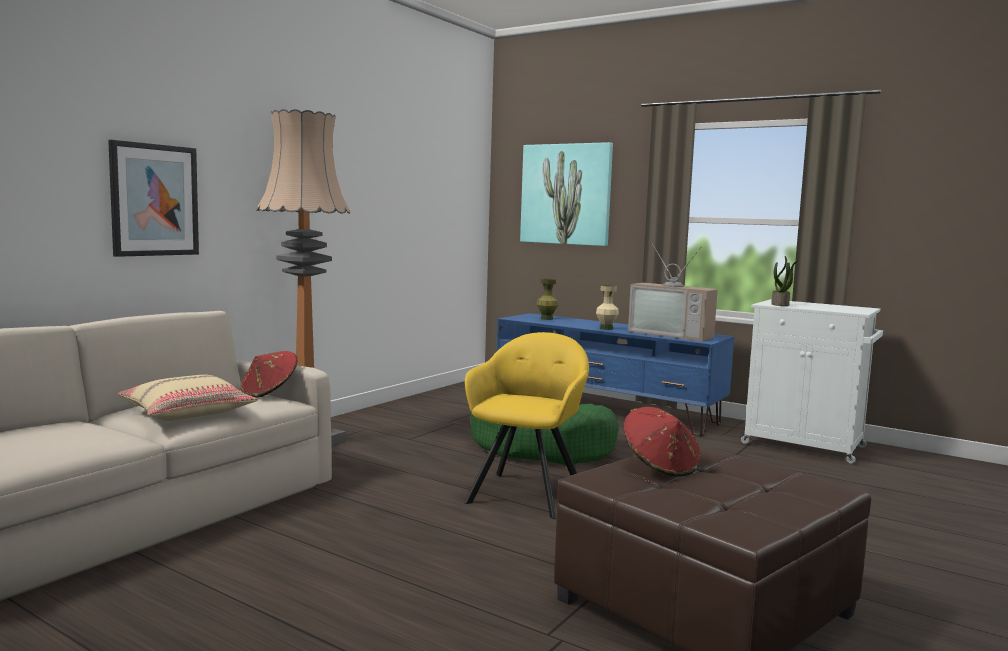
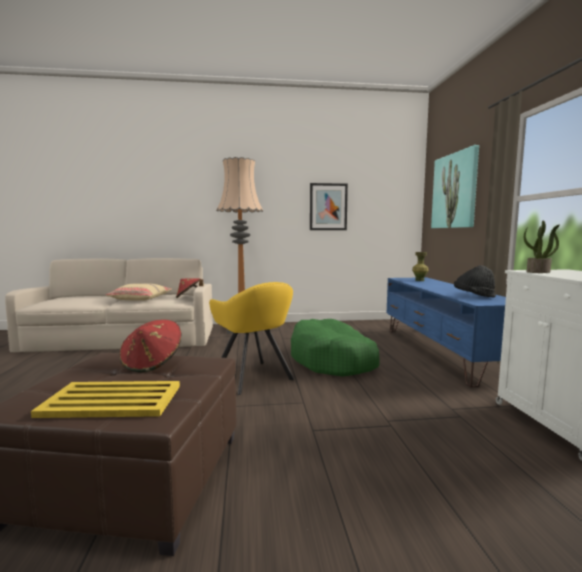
camera: 50 degrees right, 0 degrees up
picture [108,140,199,257] -> picture moved to [310,183,348,230]
yellow armchair [464,332,589,519] -> yellow armchair turned 75 degrees clockwise [209,282,295,395]
beige vase [596,285,619,330] -> none
television [628,244,717,341] -> black hat [454,265,496,298]
none -> yellow tray [31,381,180,418]

